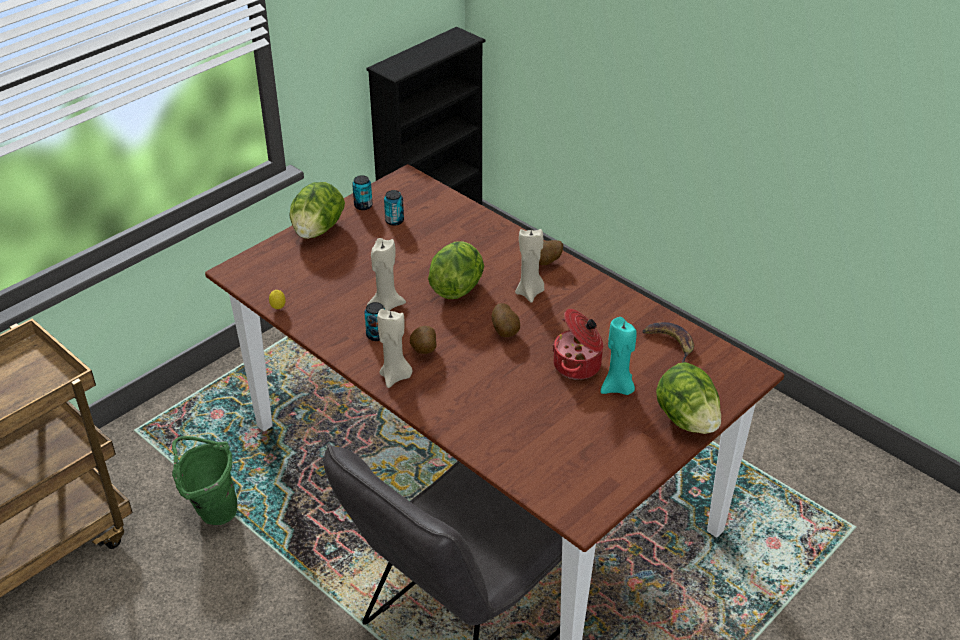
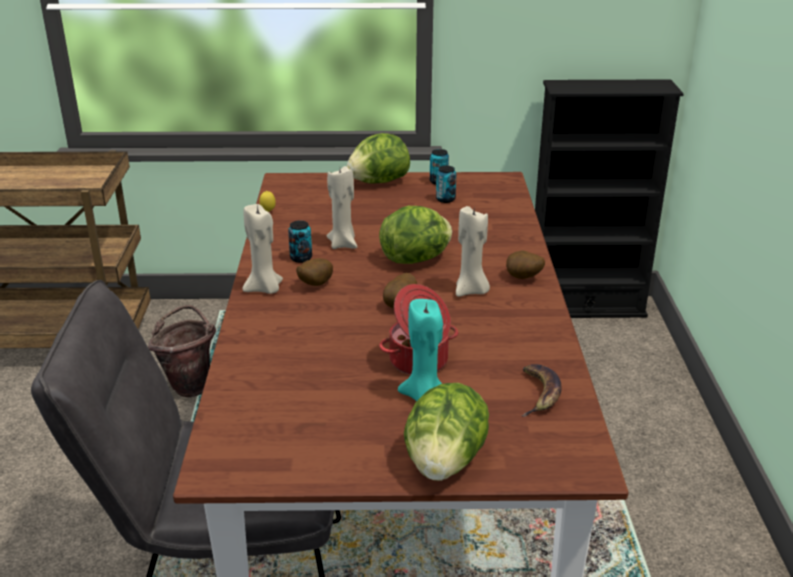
camera: 45 degrees right, 10 degrees down
green bucket [172,436,237,525] -> brown bucket [148,305,216,397]

